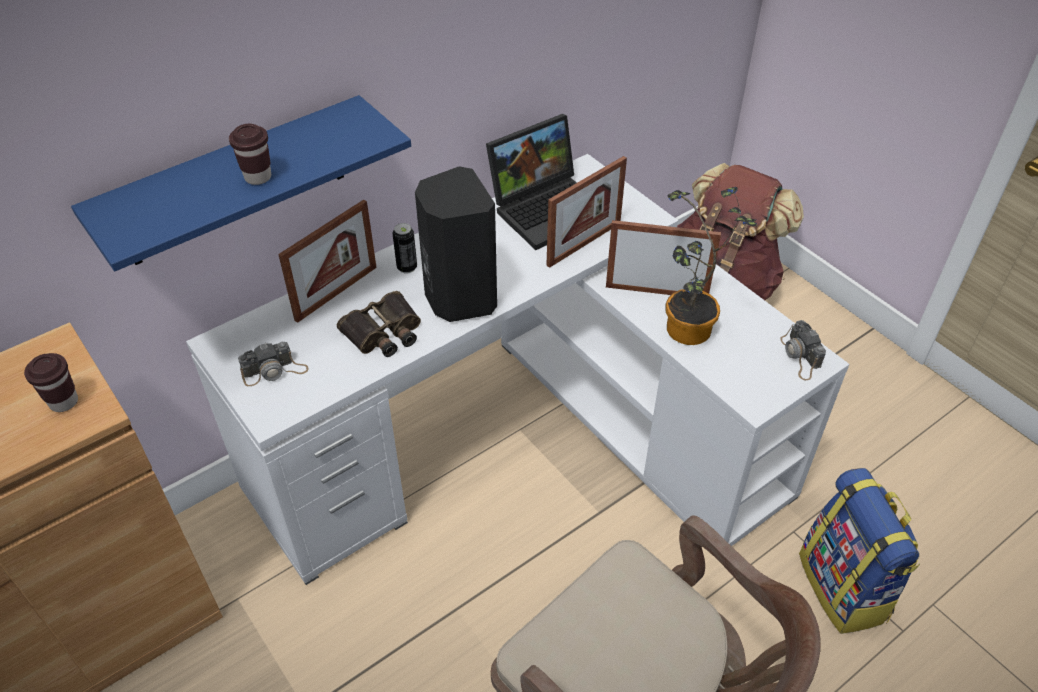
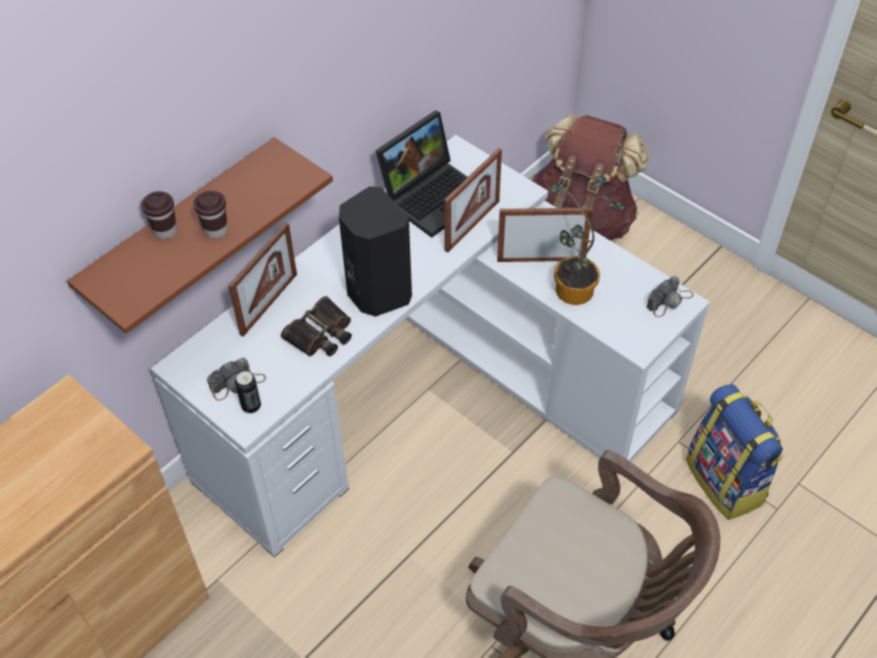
camera: 10 degrees left, 5 degrees up
brown cup [24,353,78,412] -> brown cup moved to [141,191,177,239]
blue shelf [71,95,411,271] -> brown shelf [67,137,333,334]
can [393,223,417,273] -> can moved to [235,371,261,413]
camera [780,320,826,380] -> camera turned 105 degrees counterclockwise [646,276,694,317]

